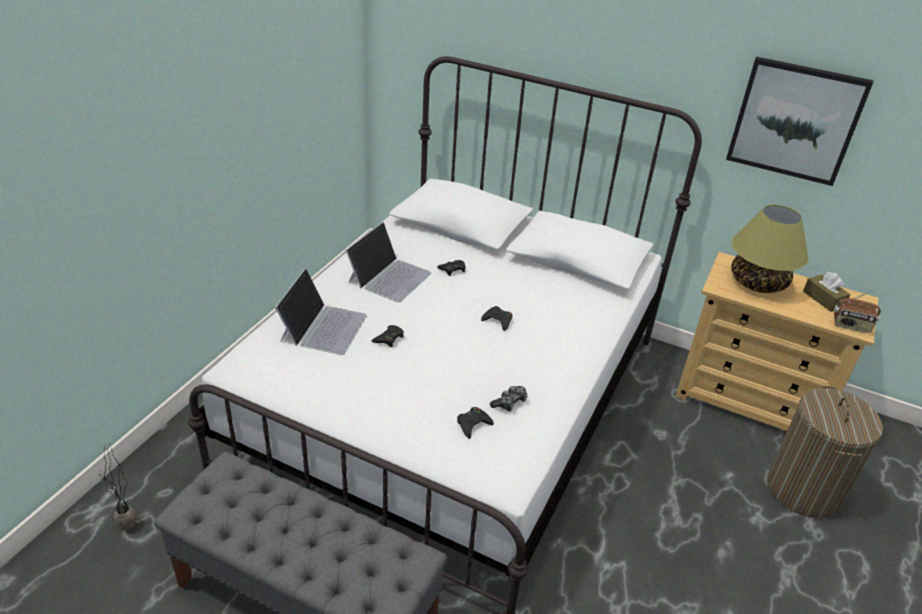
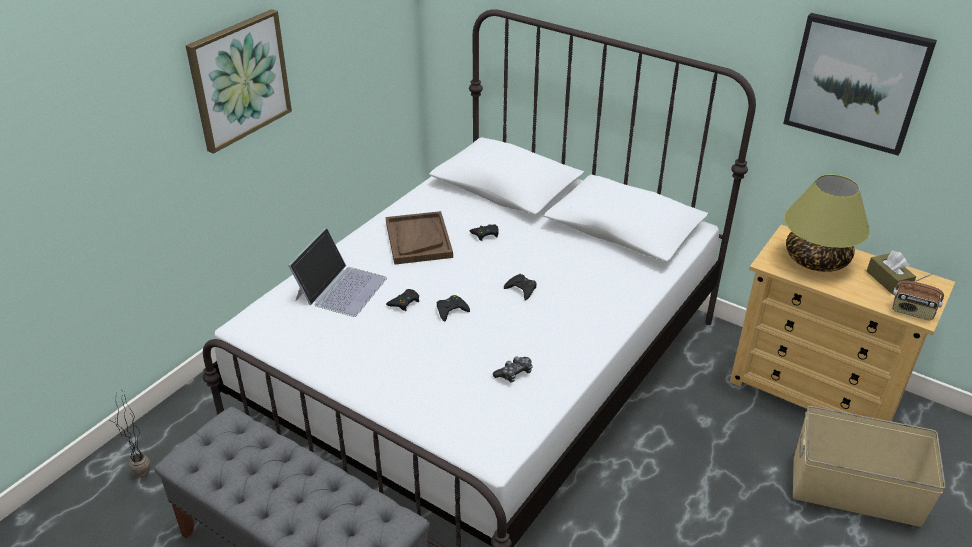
camera: 10 degrees right, 0 degrees up
laptop [346,222,431,303] -> brown tray [386,211,453,265]
black game controller [457,407,494,439] -> black game controller moved to [436,295,470,322]
laundry basket [767,386,883,518] -> beige storage box [793,406,946,527]
none -> picture [186,9,292,154]

